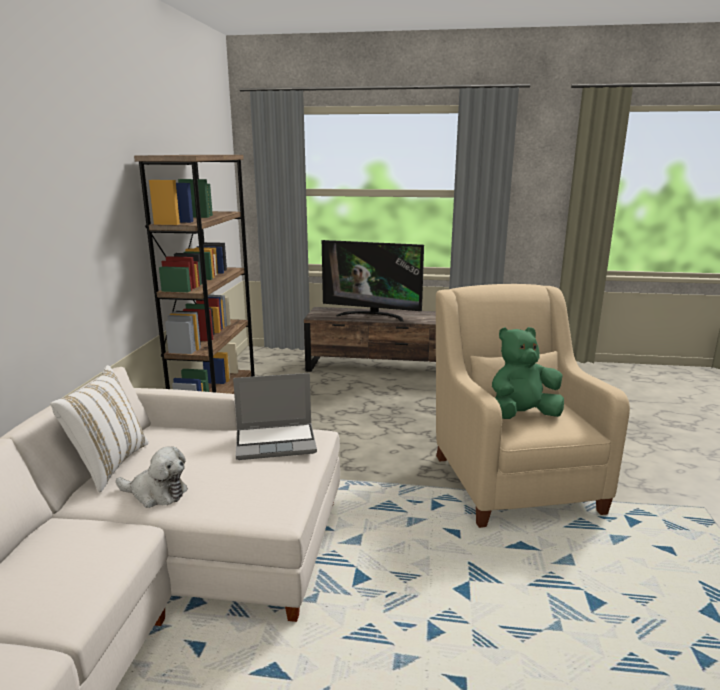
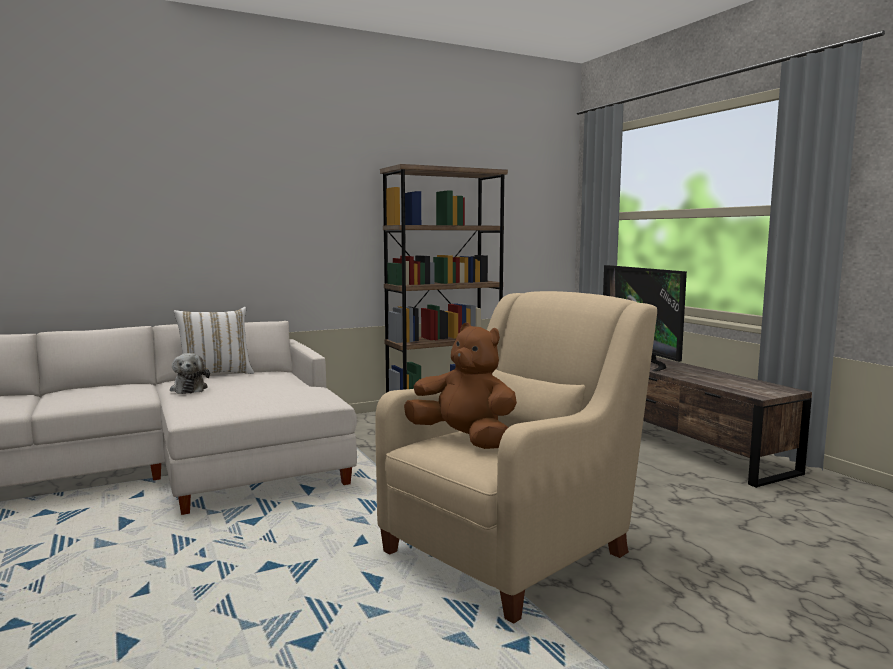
camera: 55 degrees right, 10 degrees down
laptop [233,373,317,460] -> none
green plush toy [492,327,564,419] -> brown plush toy [404,322,517,449]

